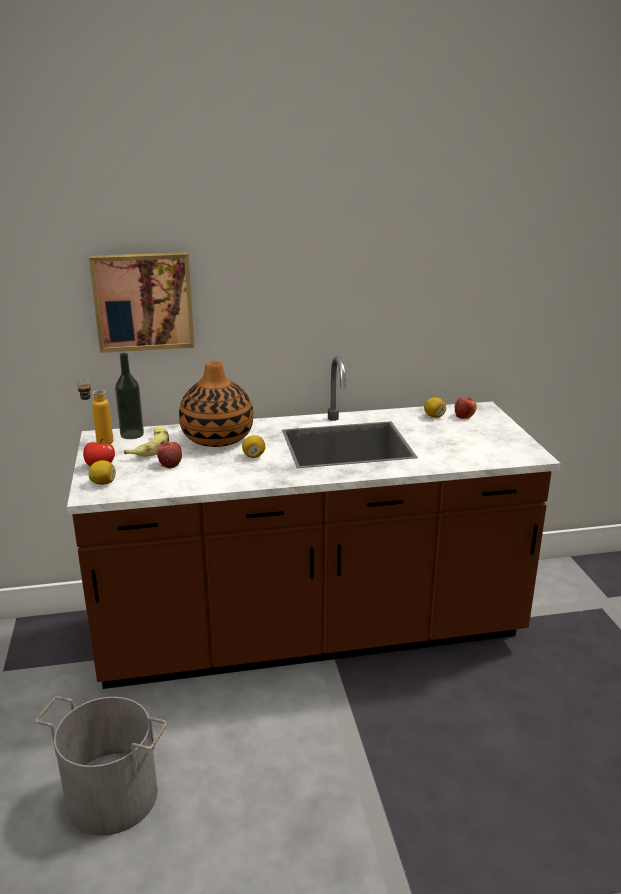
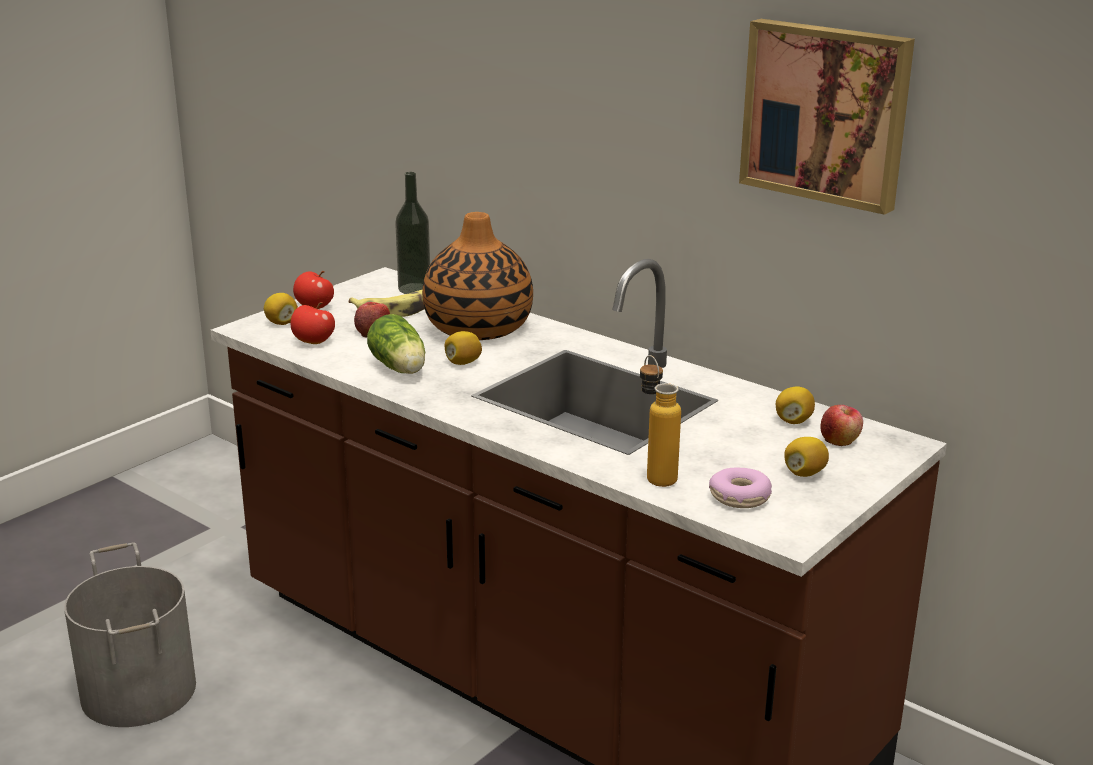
camera: 50 degrees right, 0 degrees up
bottle [77,379,113,444] -> bottle moved to [640,355,681,487]
picture [89,252,195,353] -> picture moved to [739,19,915,215]
none -> apple [291,302,335,344]
none -> lettuce [367,314,425,374]
none -> donut [709,468,772,508]
none -> lemon [784,437,829,477]

